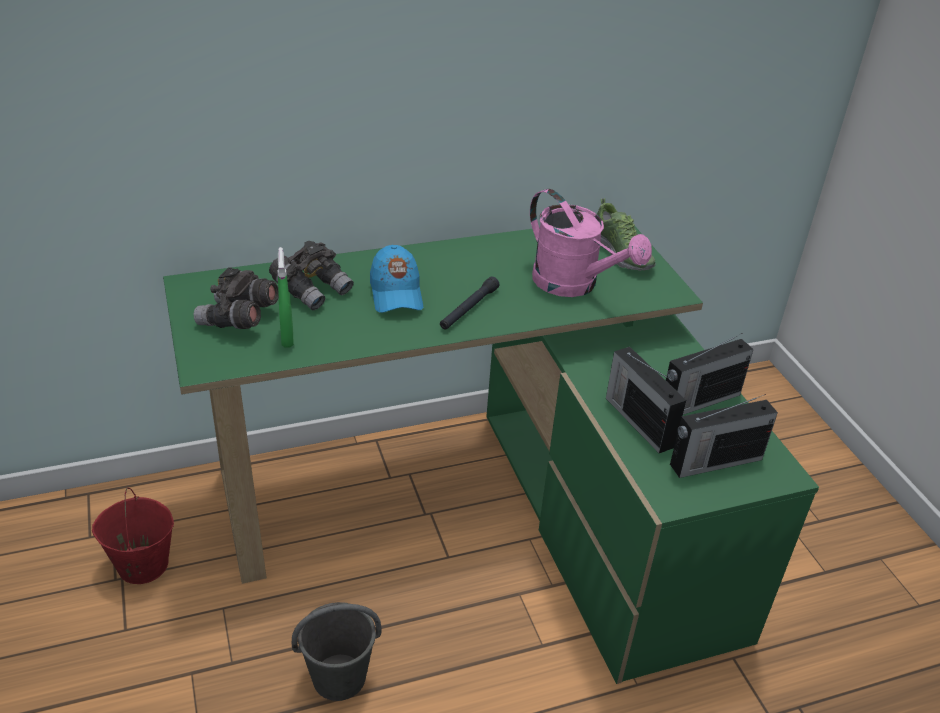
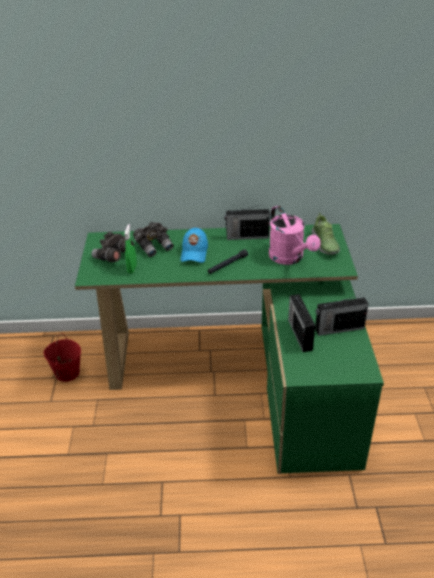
camera: 20 degrees right, 0 degrees up
grey bucket [292,602,381,701] -> none
radio [670,394,778,478] -> radio moved to [224,204,270,240]

